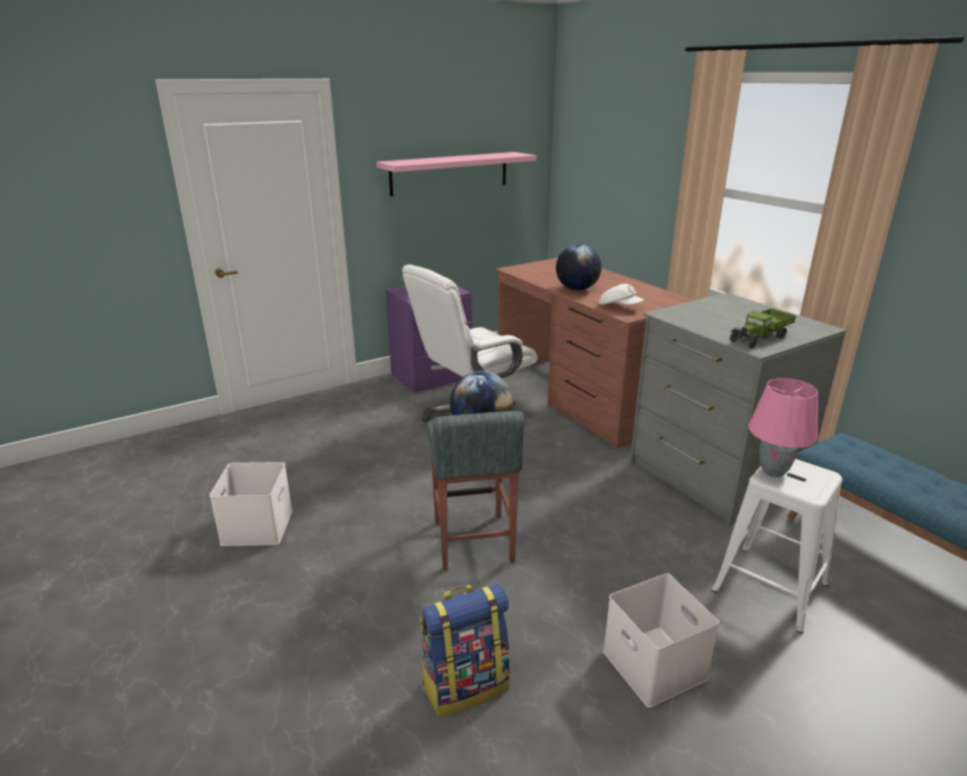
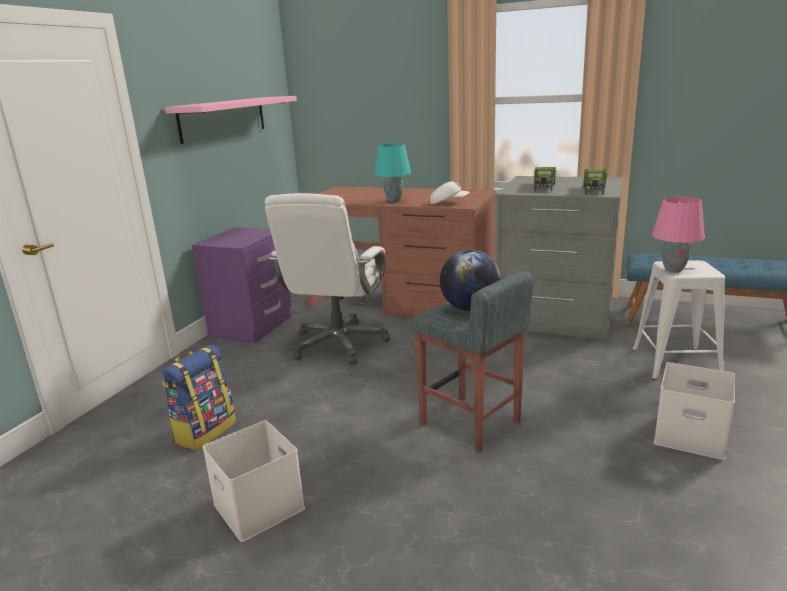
camera: 35 degrees left, 5 degrees down
backpack [420,584,510,717] -> backpack moved to [162,345,236,450]
globe [556,244,602,291] -> turquoise table lamp [374,144,411,202]
none -> toy truck [534,167,557,191]

